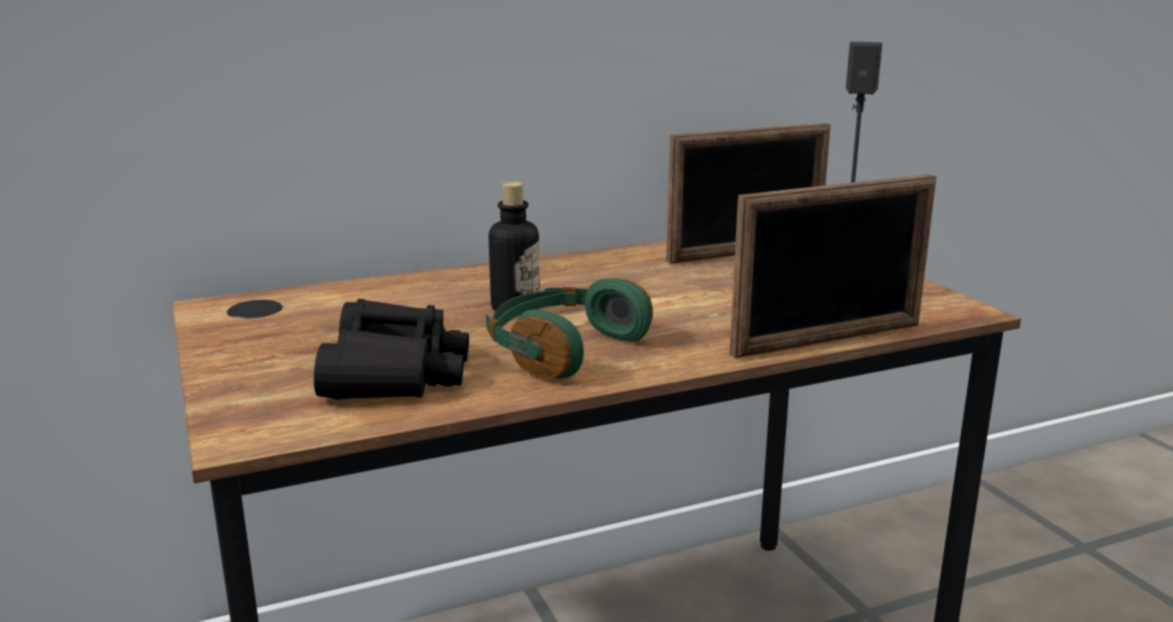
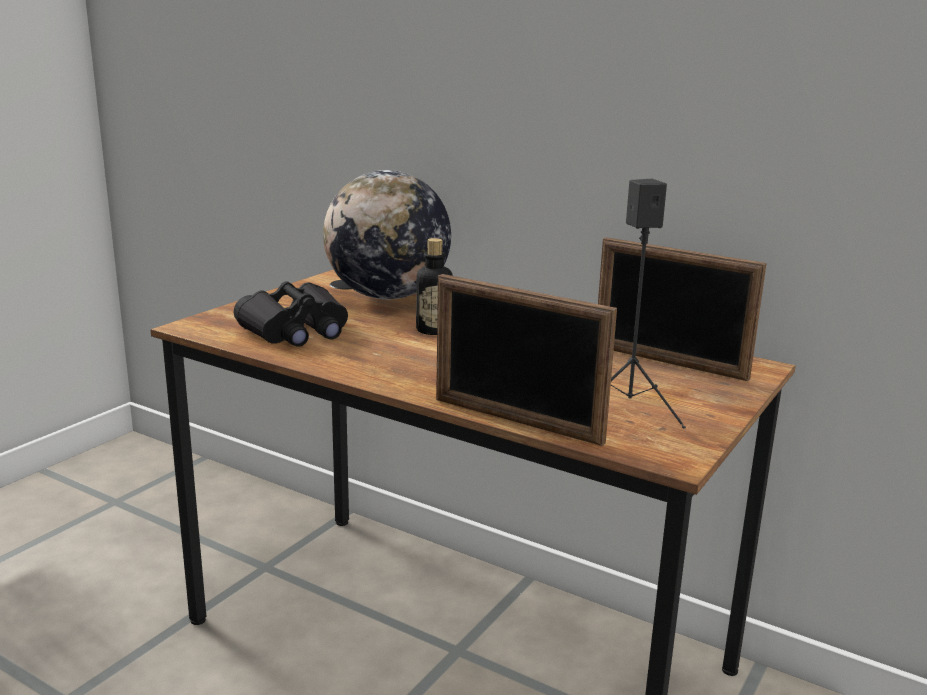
camera: 55 degrees right, 0 degrees up
green headphones [486,278,653,379] -> none
none -> globe [323,170,451,300]

